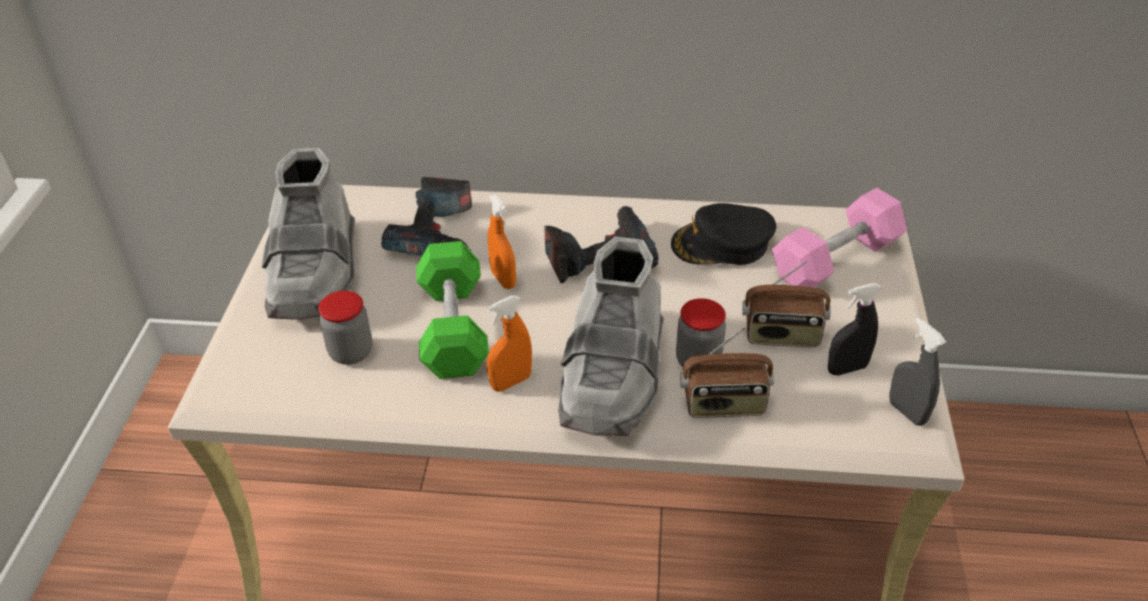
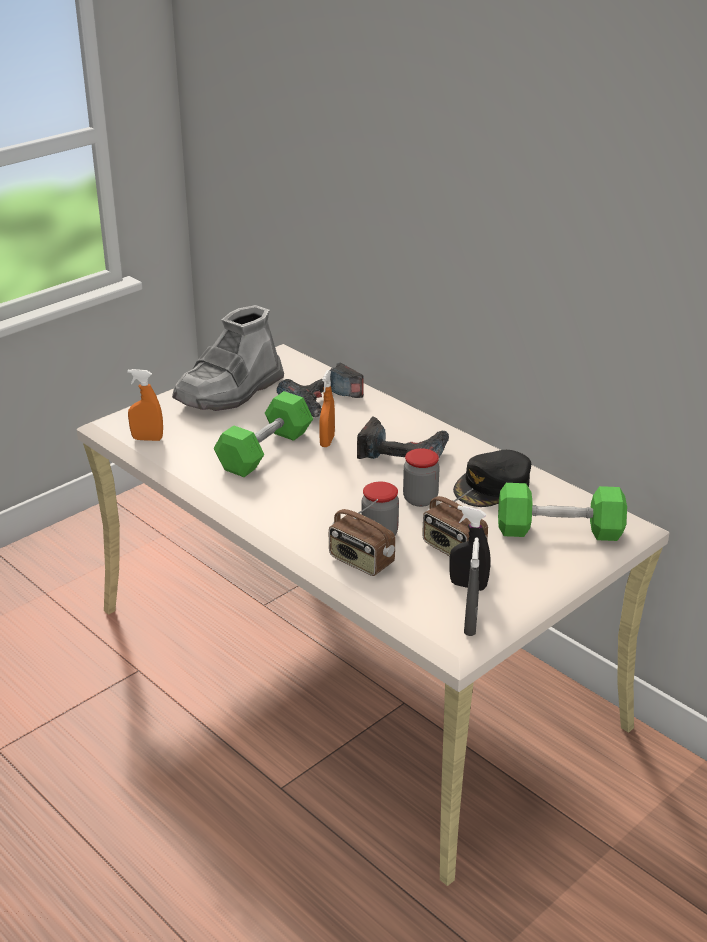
camera: 40 degrees right, 10 degrees down
jar [318,291,373,365] -> jar moved to [403,448,440,507]
orange spray bottle [487,295,532,392] -> orange spray bottle moved to [127,369,163,441]
grey boot [558,237,664,436] -> none
black cap [671,203,776,265] -> black cap turned 75 degrees counterclockwise [453,450,531,507]
pink dumbbell [772,188,907,287] -> green dumbbell [498,483,627,541]

